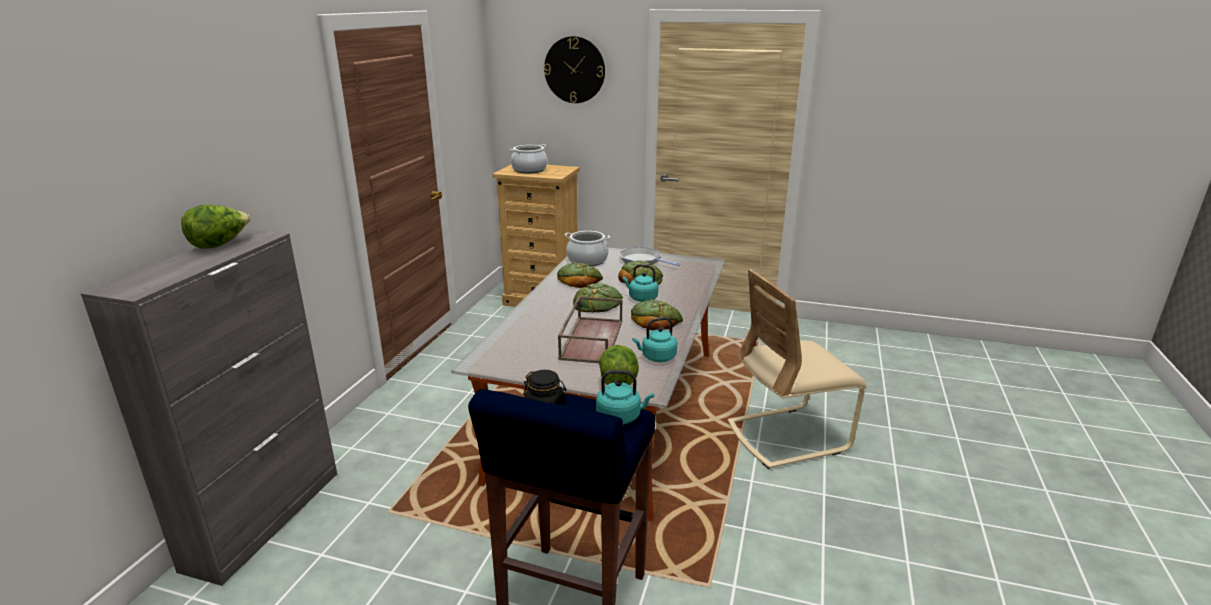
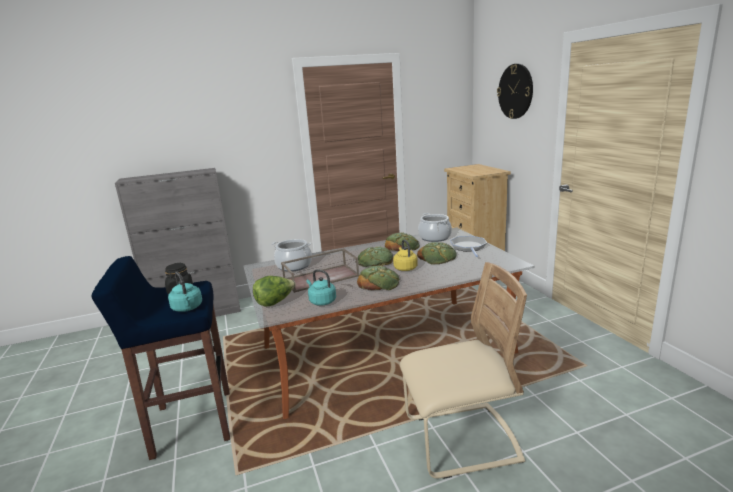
camera: 55 degrees right, 5 degrees down
lettuce [181,205,250,249] -> none
cooking pot [510,144,547,174] -> cooking pot moved to [272,239,312,271]
turquoise kettle [623,264,658,302] -> yellow kettle [393,239,418,271]
beige chair [728,269,866,469] -> beige chair turned 135 degrees clockwise [400,262,527,479]

